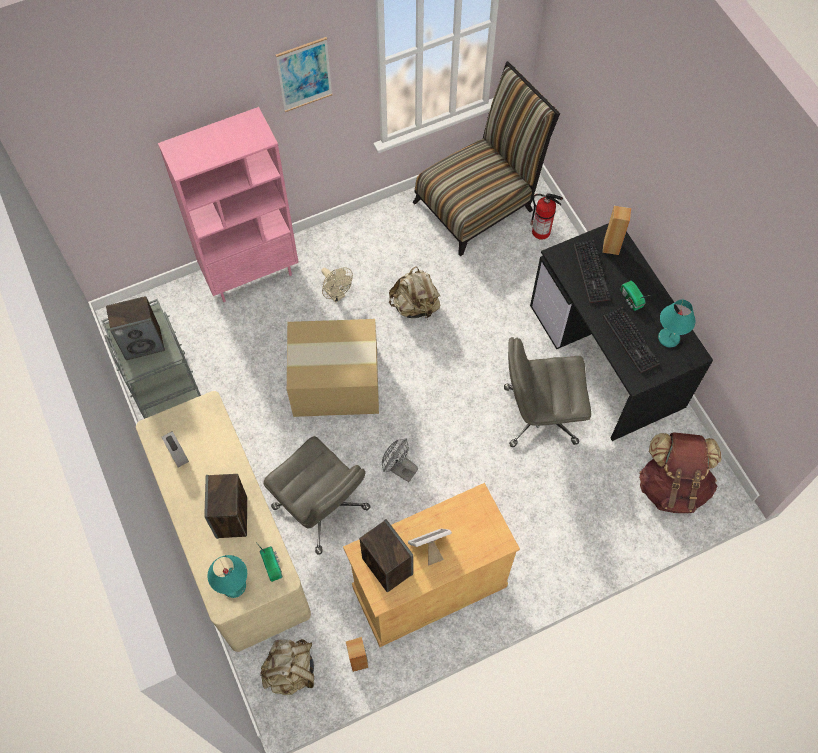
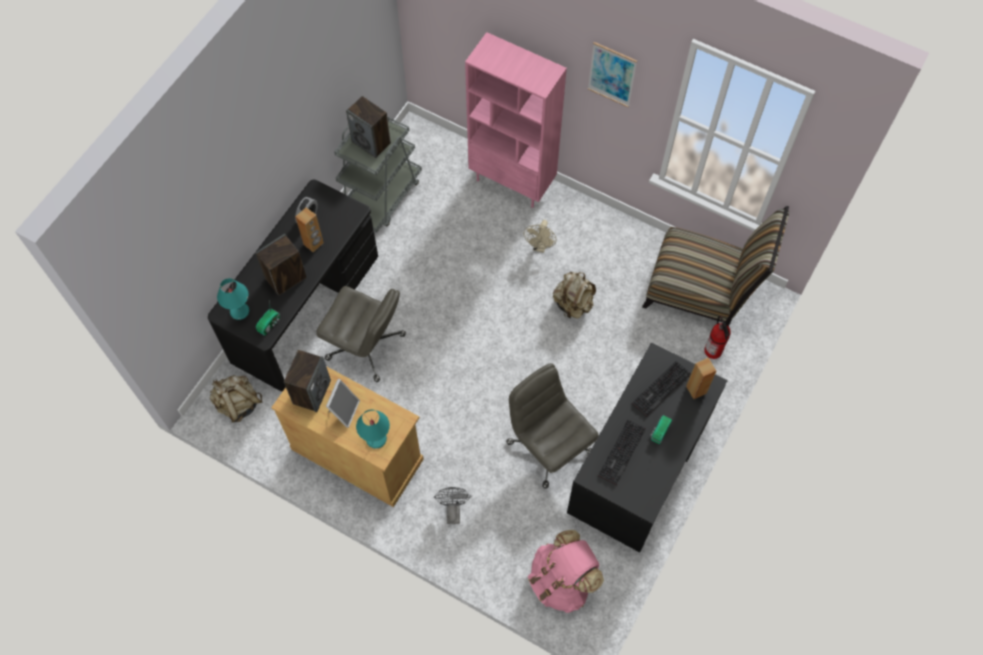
camera: 55 degrees right, 0 degrees up
beige desk [136,391,311,652] -> black desk [208,180,378,392]
grey office chair [263,436,370,555] -> grey office chair turned 75 degrees counterclockwise [316,286,406,382]
cardboard box [287,319,379,417] -> none
brown speaker [346,637,368,672] -> brown speaker moved to [295,207,324,253]
grey fan [381,438,418,482] -> grey fan moved to [434,487,471,524]
picture frame [408,528,452,566] -> picture frame turned 75 degrees clockwise [326,379,360,428]
brown backpack [639,432,721,513] -> pink backpack [528,530,604,613]
turquoise table lamp [658,299,695,347] -> turquoise table lamp moved to [356,409,390,449]

